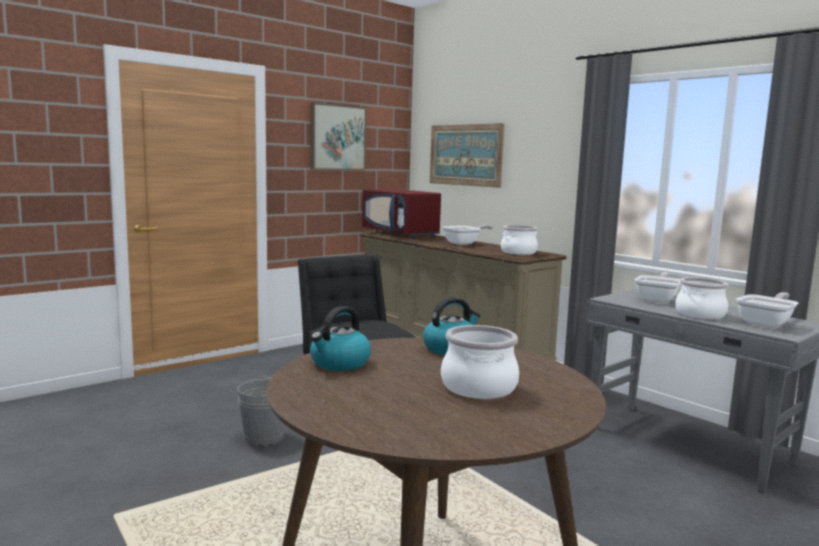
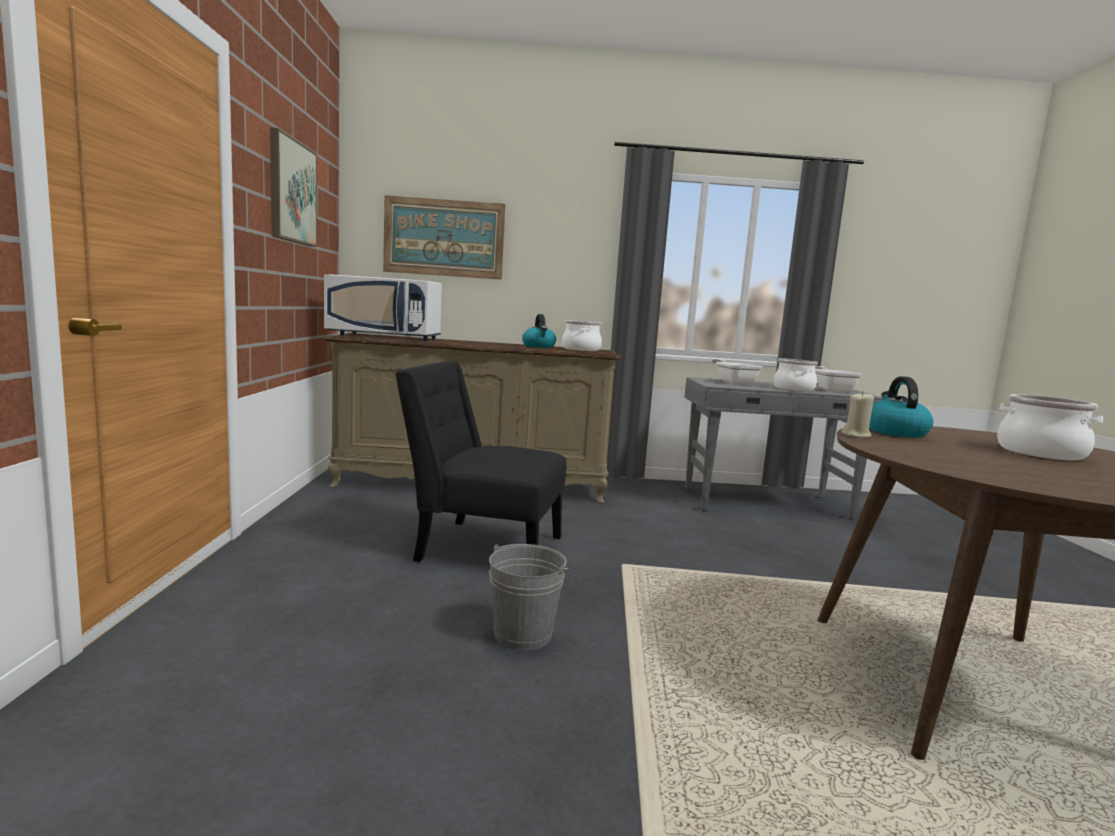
camera: 50 degrees left, 0 degrees up
kettle [310,306,371,371] -> kettle moved to [522,314,556,348]
red microwave [362,189,441,239] -> white microwave [324,274,442,341]
frying pan [442,225,493,245] -> none
none -> beige candle [841,391,874,438]

